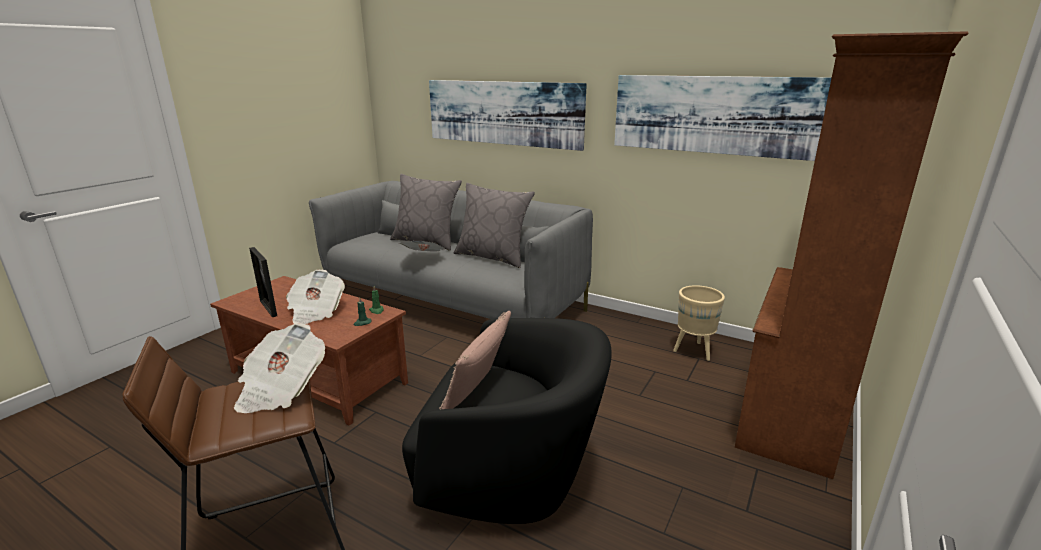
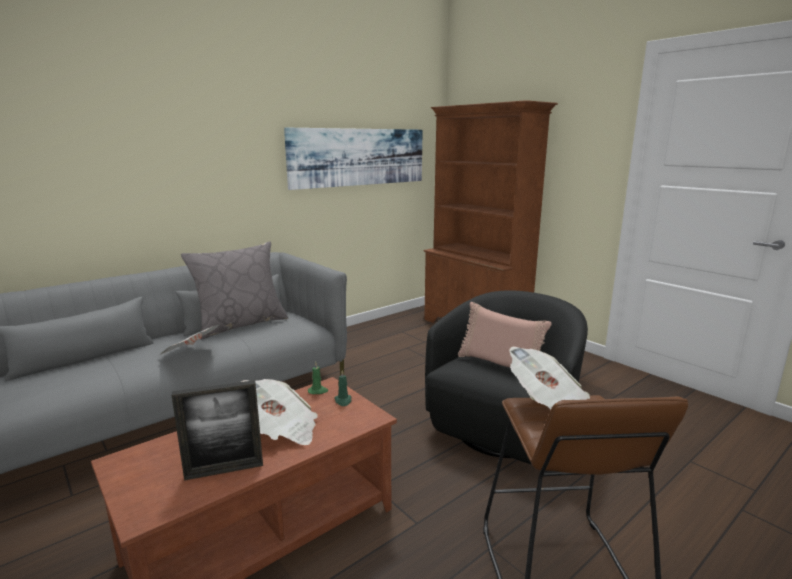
camera: 70 degrees left, 5 degrees down
grey pillow [390,174,462,251] -> none
picture [429,80,587,151] -> none
beige planter [673,285,725,361] -> none

